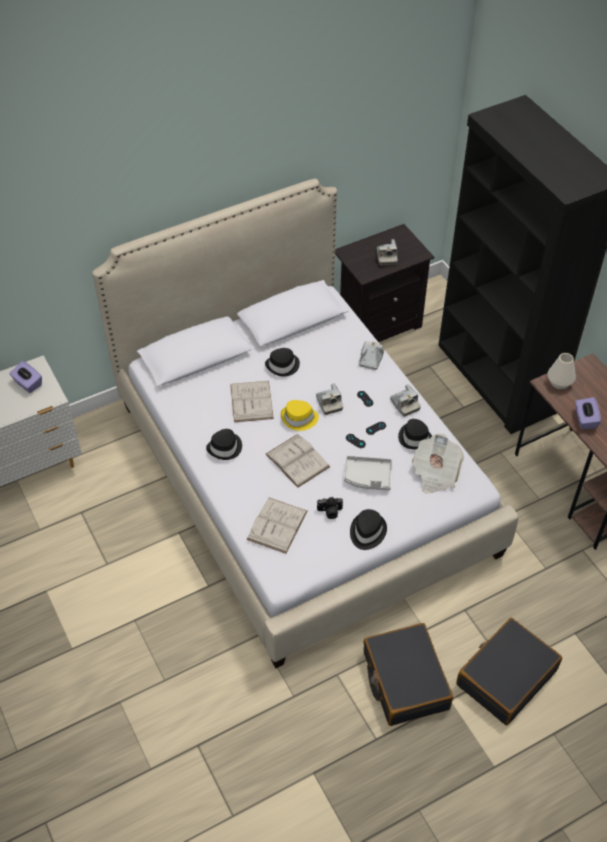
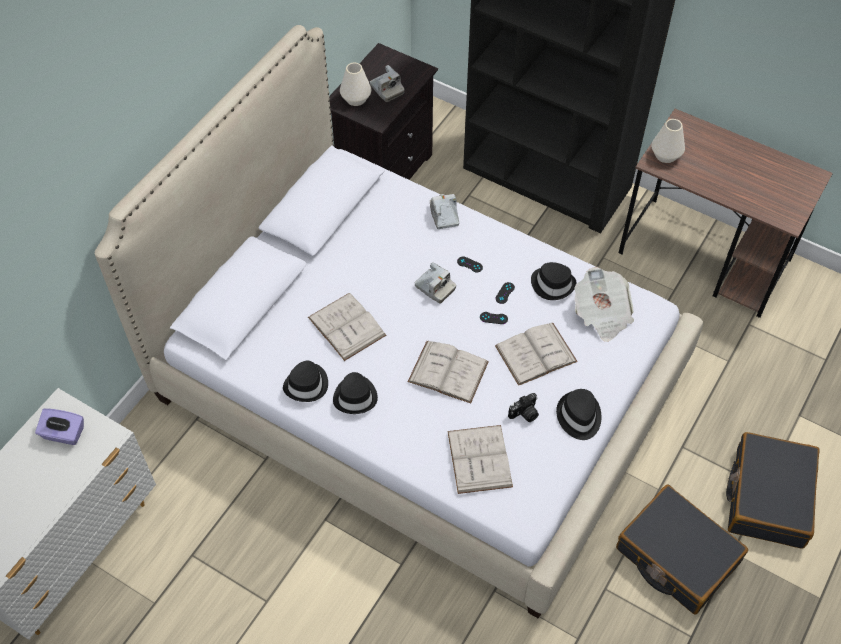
camera: 30 degrees left, 5 degrees up
black hat [265,348,300,377] -> black hat moved to [283,361,328,402]
yellow hat [281,400,319,431] -> none
grey tray [344,456,392,491] -> white book [495,323,578,386]
camera [390,384,421,417] -> none
purple tissue box [575,397,601,429] -> none
none -> white vase [340,63,371,106]

